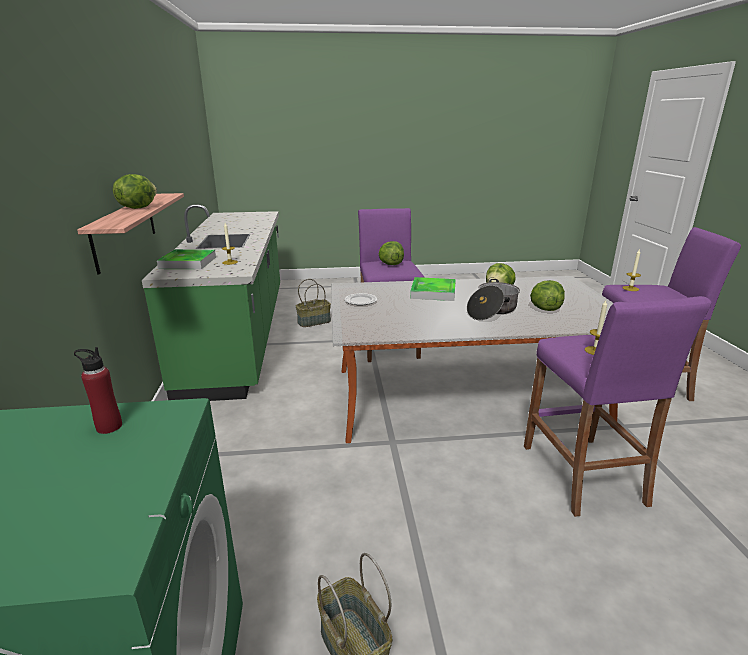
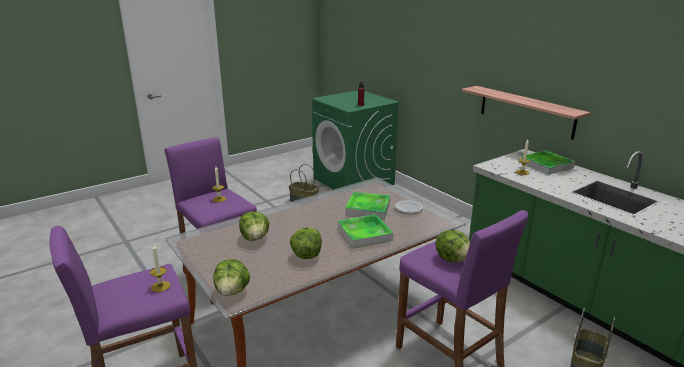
camera: 150 degrees right, 0 degrees up
lettuce [113,174,157,209] -> lettuce moved to [213,259,250,296]
cooking pot [467,279,520,320] -> none
none -> tray [345,192,390,219]

